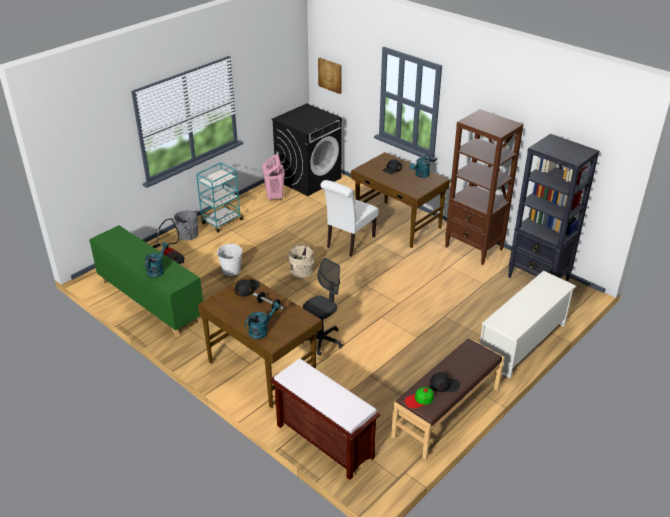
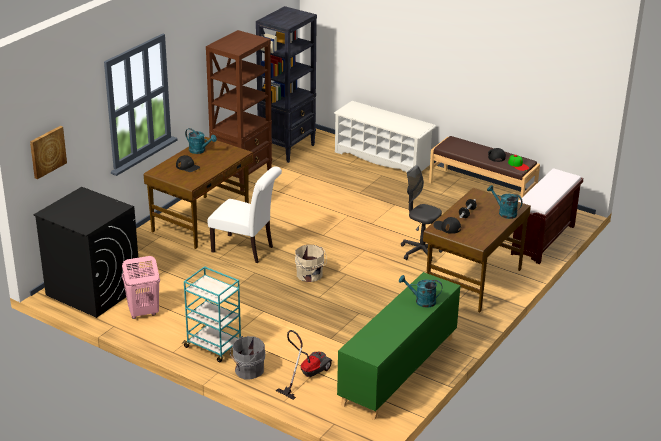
camera: 100 degrees left, 5 degrees down
white bucket [217,244,242,276] -> none

